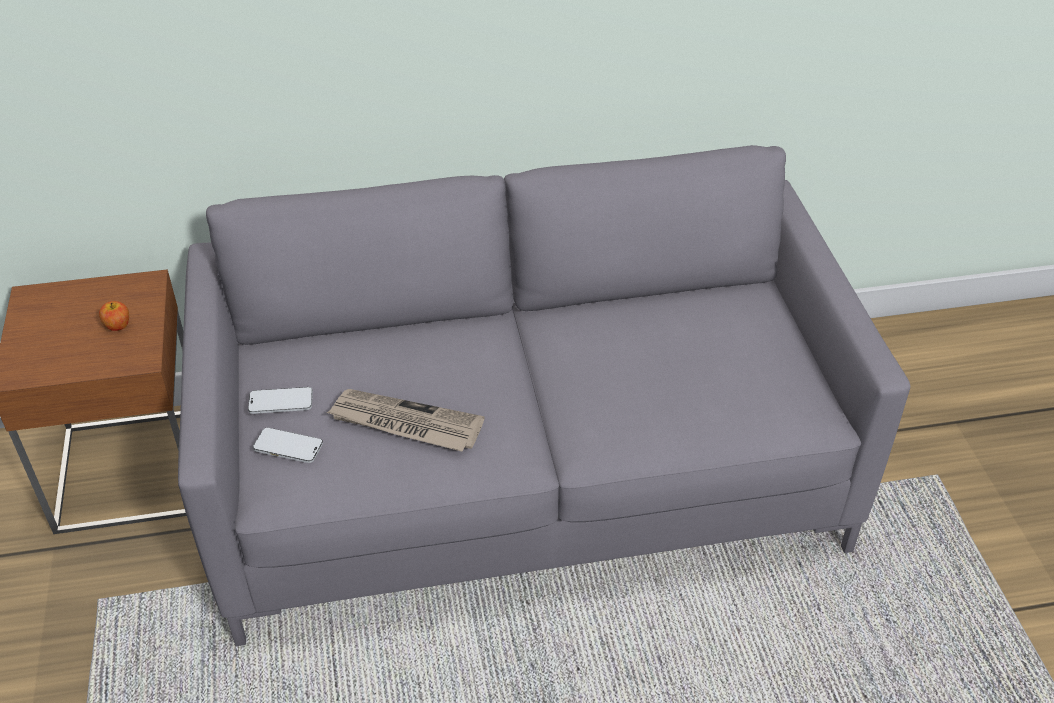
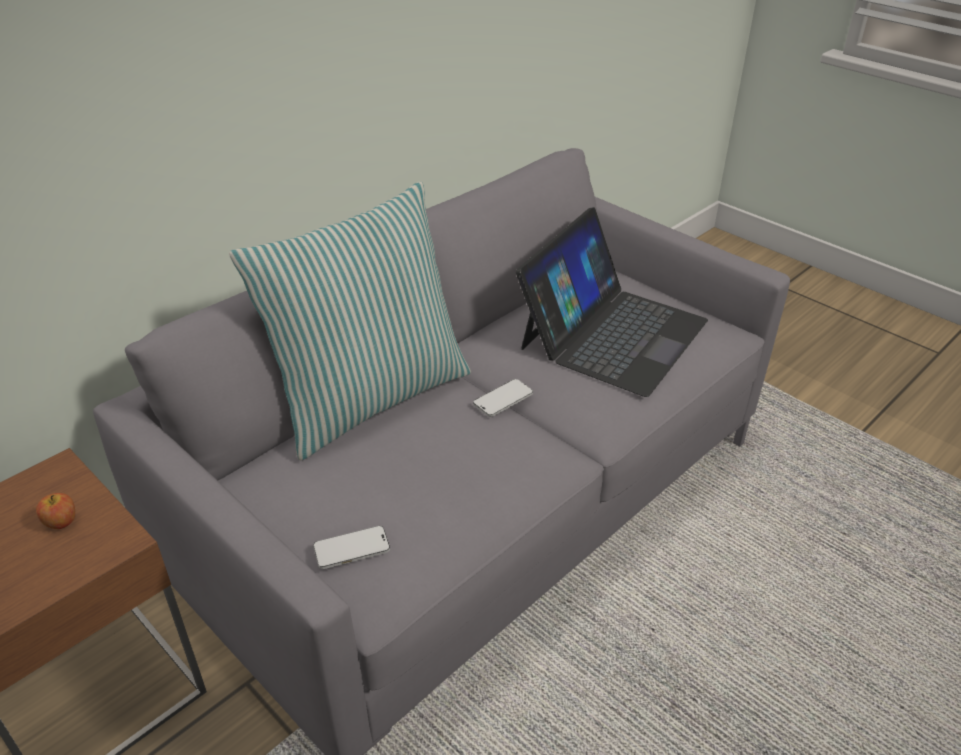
camera: 35 degrees left, 5 degrees down
phone [248,387,313,414] -> phone moved to [473,379,533,417]
newspaper [326,389,484,451] -> none
none -> pillow [229,181,471,461]
none -> laptop [516,207,708,397]

